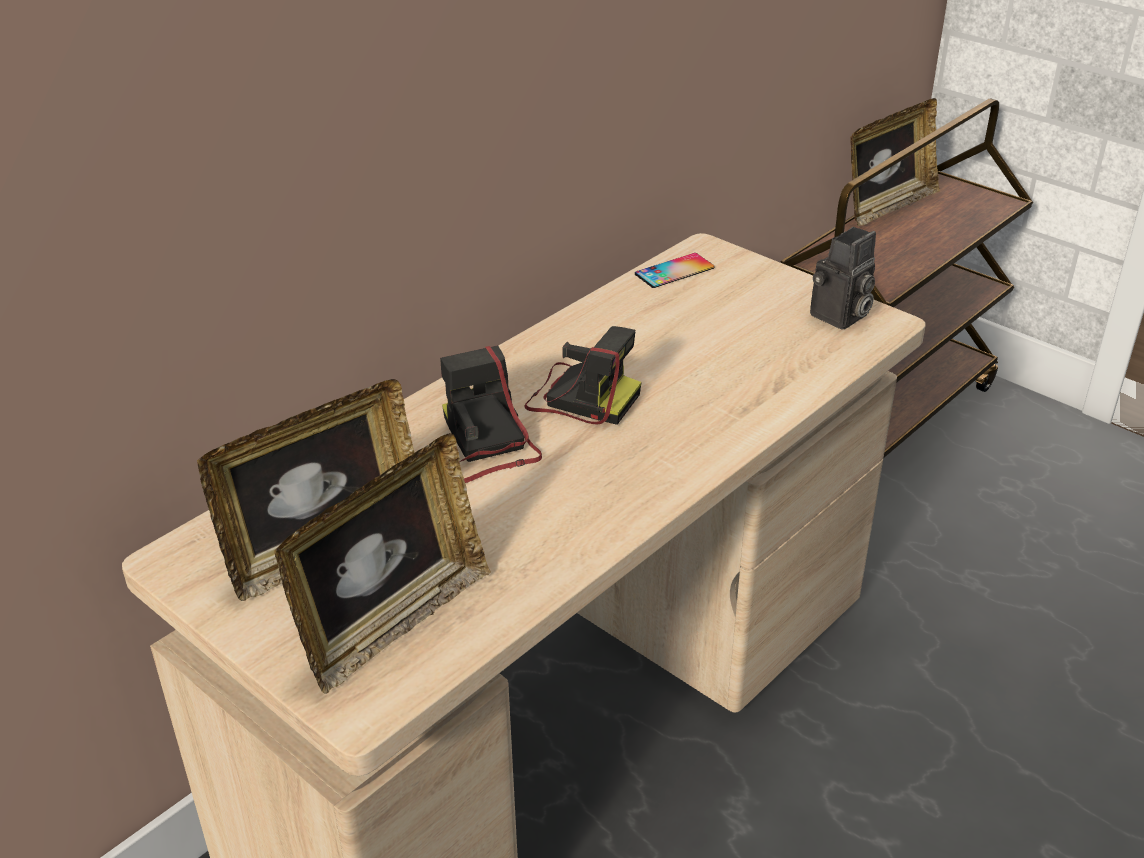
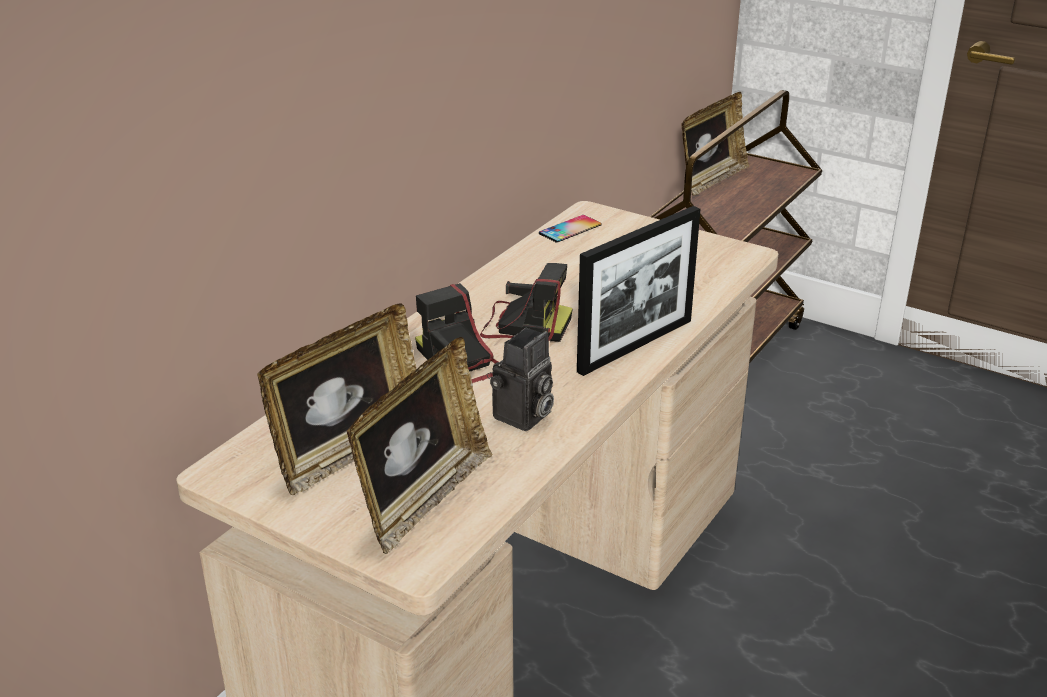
camera: 10 degrees left, 5 degrees down
camera [810,227,876,330] -> camera moved to [490,328,554,431]
none -> picture frame [577,206,700,376]

